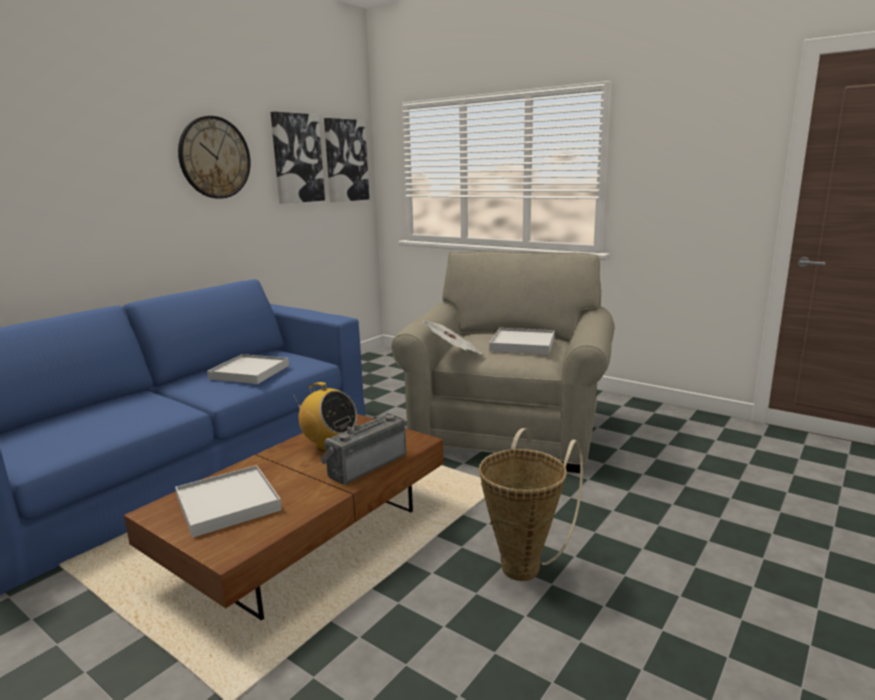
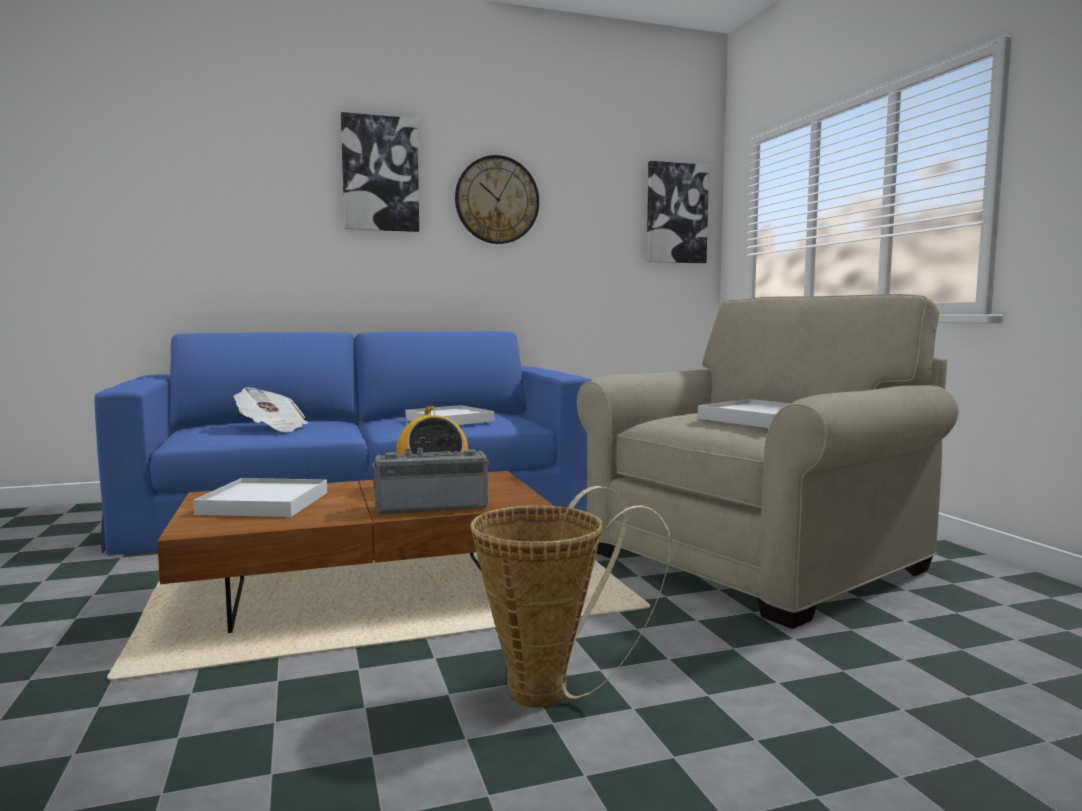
camera: 35 degrees right, 10 degrees down
picture [271,112,325,204] -> picture moved to [341,112,419,232]
newspaper [422,321,482,354] -> newspaper moved to [234,388,308,432]

